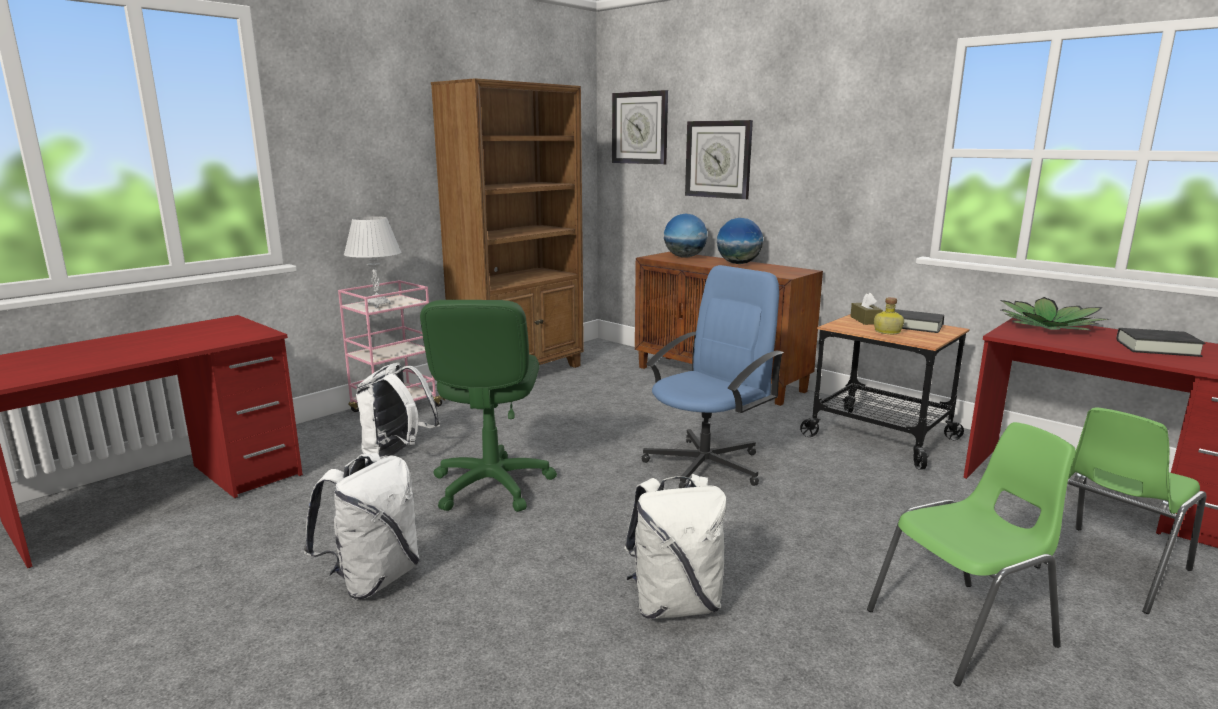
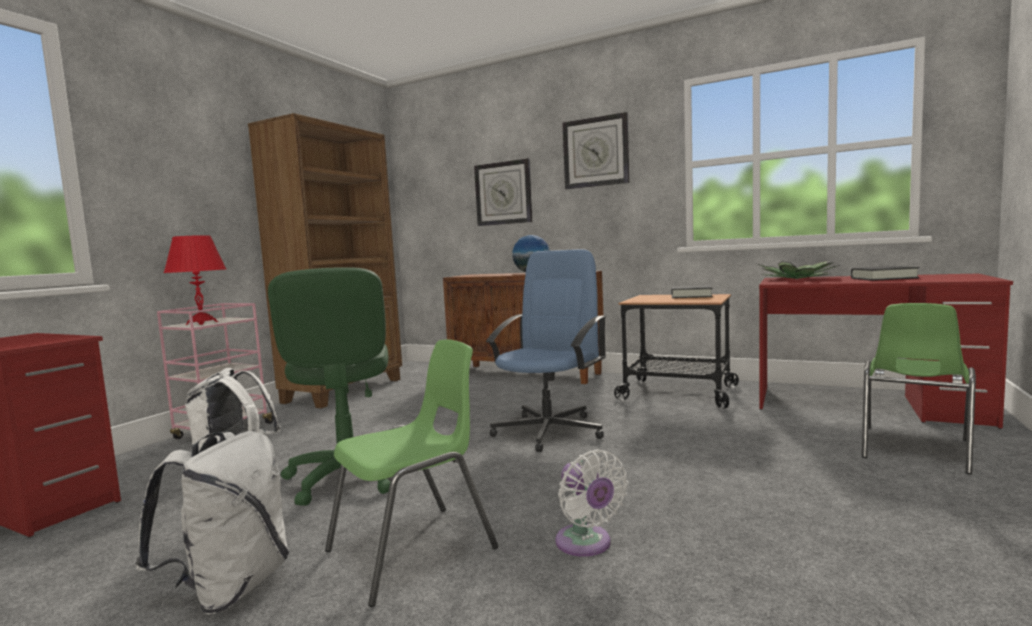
camera: 15 degrees left, 10 degrees down
white table lamp [344,216,401,308] -> red table lamp [164,235,226,325]
wall clock [612,90,668,164] -> wall clock moved to [562,112,630,189]
white backpack [624,474,727,619] -> white fan [555,449,628,557]
globe [664,214,707,258] -> none
brown tissue box [850,293,883,325] -> none
green chair [867,422,1075,687] -> green chair moved to [325,339,498,607]
bottle [874,297,904,334] -> none

